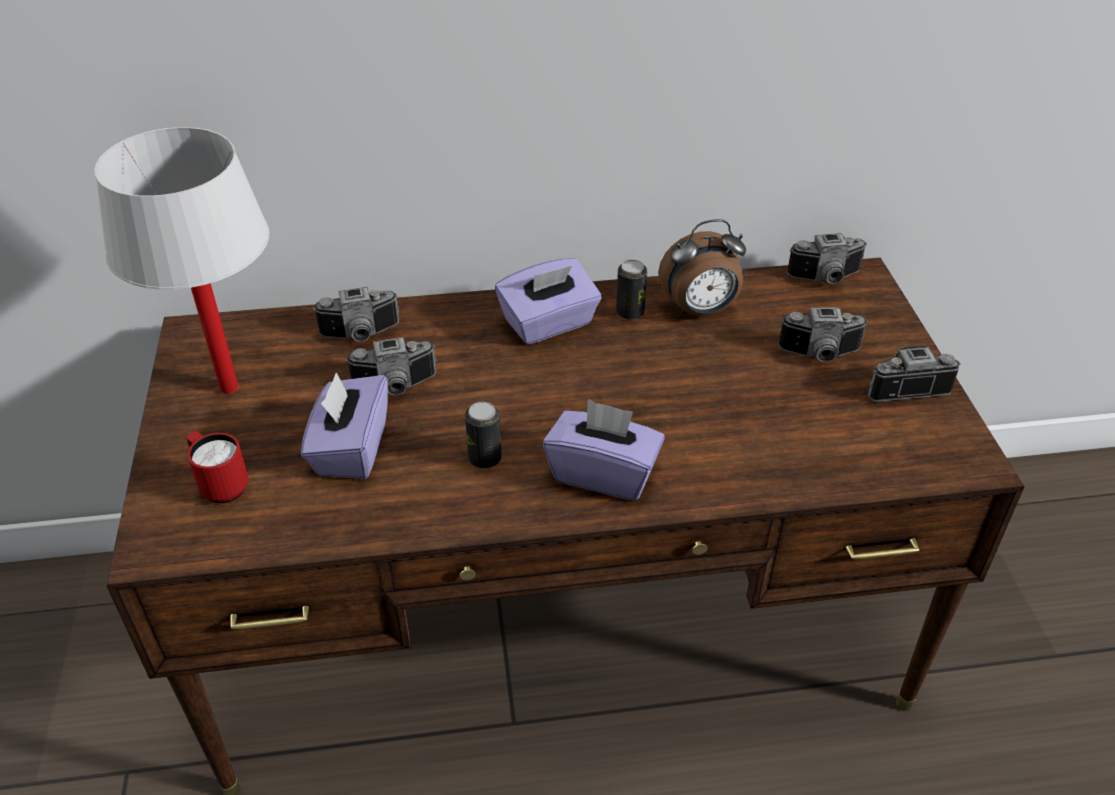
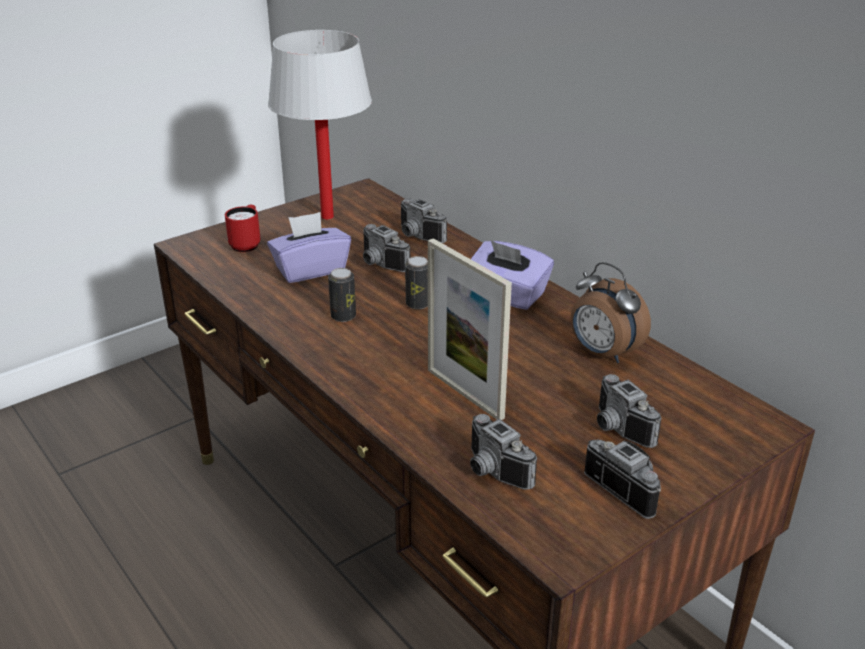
camera: 60 degrees right, 10 degrees down
purple tissue box [543,399,665,501] -> none
can [616,260,647,320] -> can moved to [405,256,428,309]
camera [787,233,867,284] -> camera moved to [470,414,537,490]
none -> picture frame [428,238,512,420]

